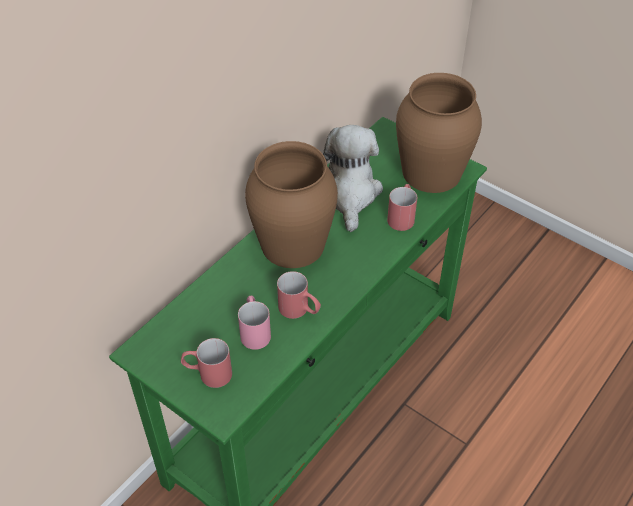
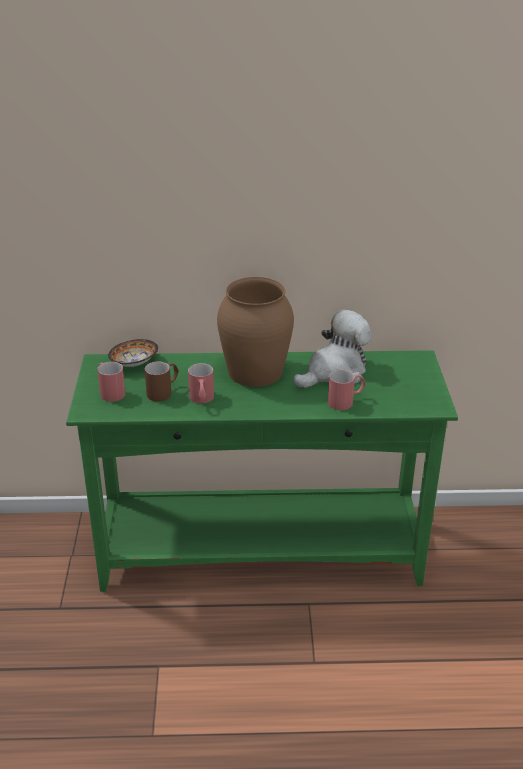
camera: 50 degrees right, 15 degrees down
pink mug [238,296,271,350] -> brown mug [145,361,179,402]
brown vase [396,73,482,193] -> none
none -> bowl [108,339,158,367]

